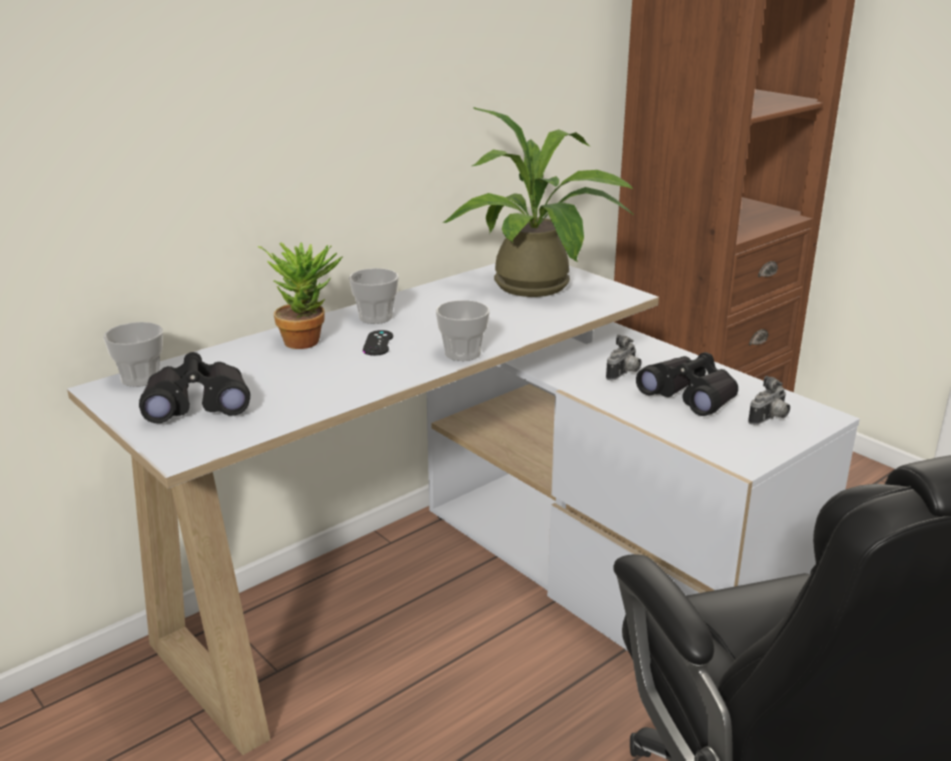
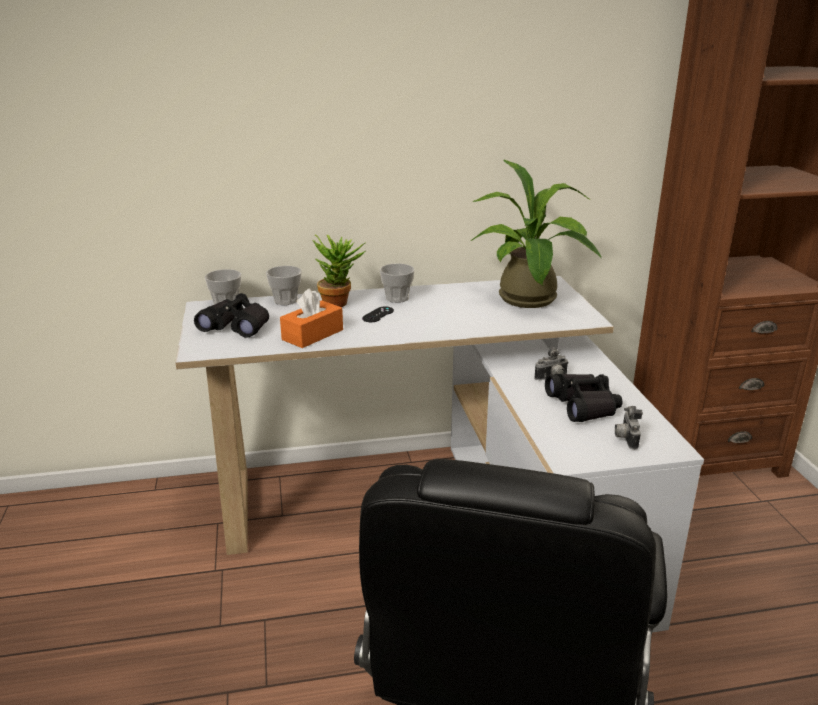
camera: 30 degrees right, 0 degrees up
cup [436,300,489,361] -> cup moved to [266,266,302,305]
camera [748,376,790,425] -> camera turned 105 degrees clockwise [615,406,643,449]
none -> orange tissue box [280,288,343,348]

